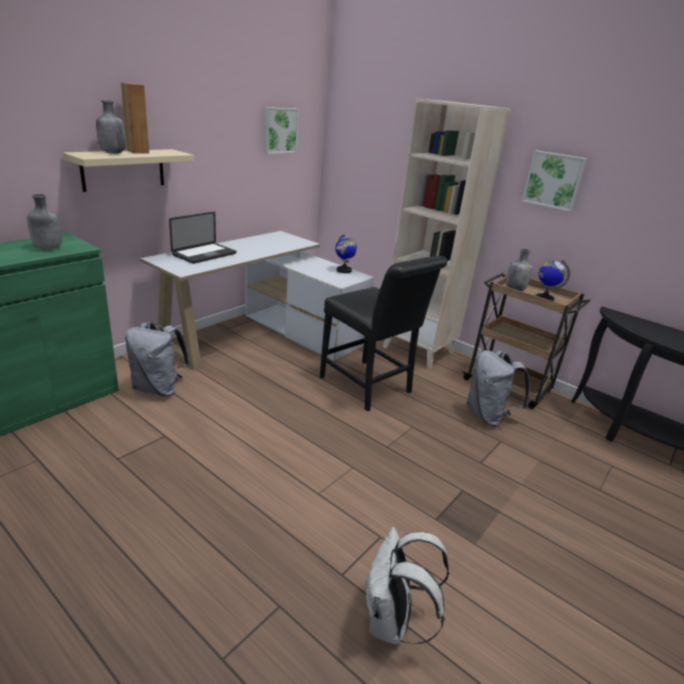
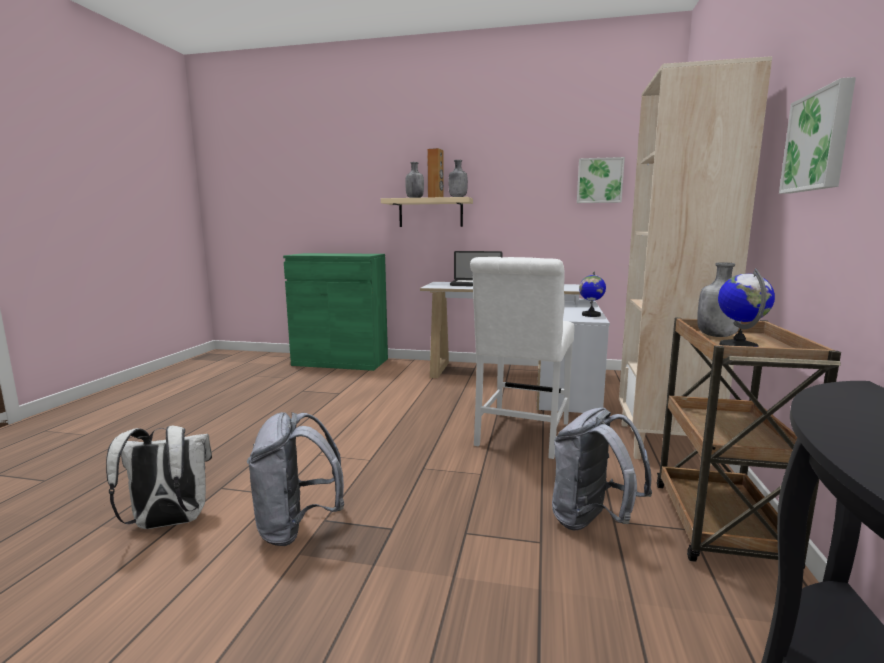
camera: 65 degrees right, 15 degrees down
grey bottle [27,194,62,249] -> grey bottle moved to [449,160,468,197]
grey backpack [125,322,190,396] -> grey backpack moved to [247,412,344,546]
black chair [320,256,447,411] -> white chair [470,257,575,459]

